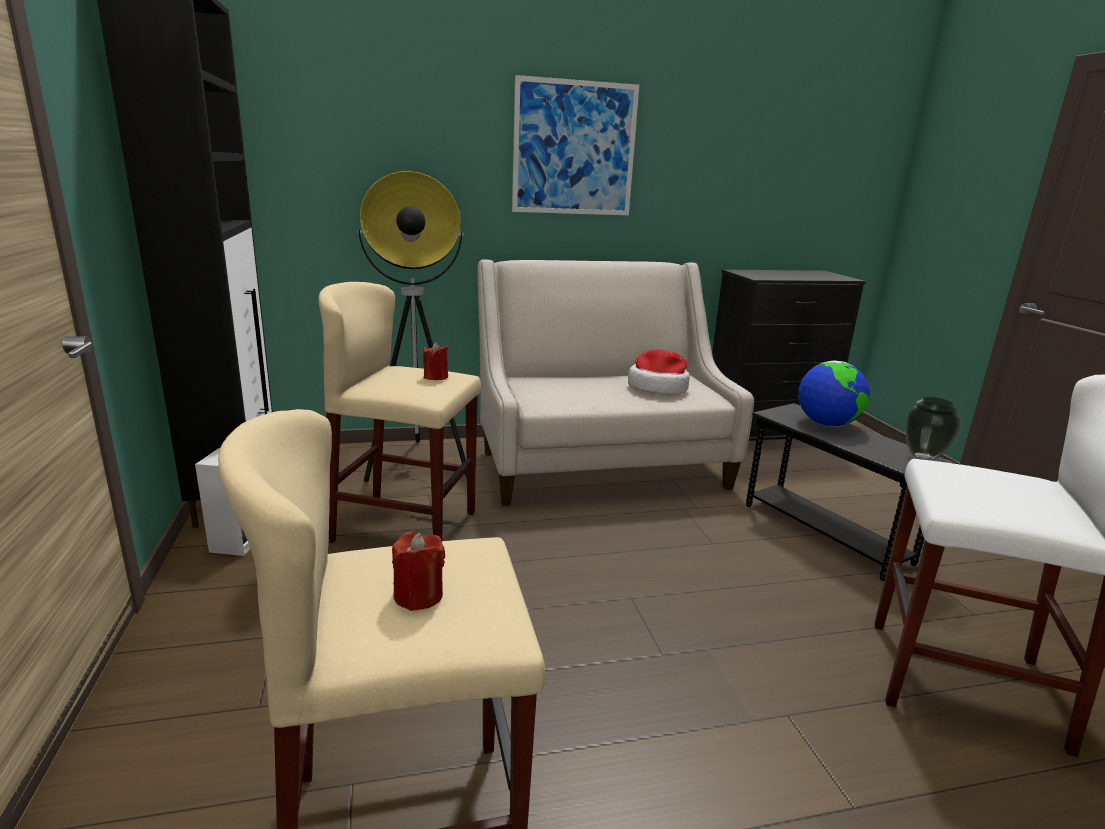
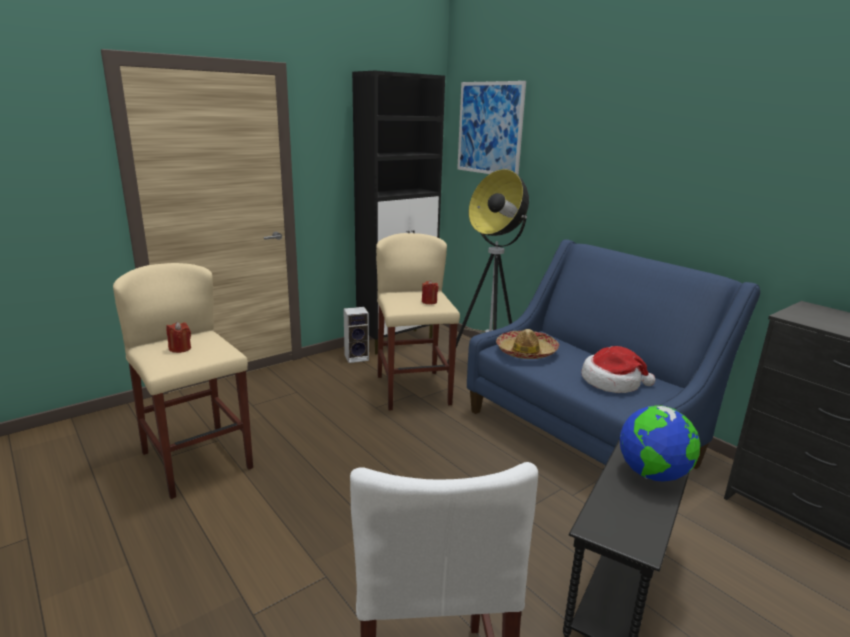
camera: 65 degrees right, 0 degrees up
beige sofa [477,259,754,506] -> blue sofa [467,239,760,469]
picture [512,75,639,215] -> picture moved to [457,81,526,176]
vase [905,397,961,461] -> none
none -> hat [496,329,559,359]

